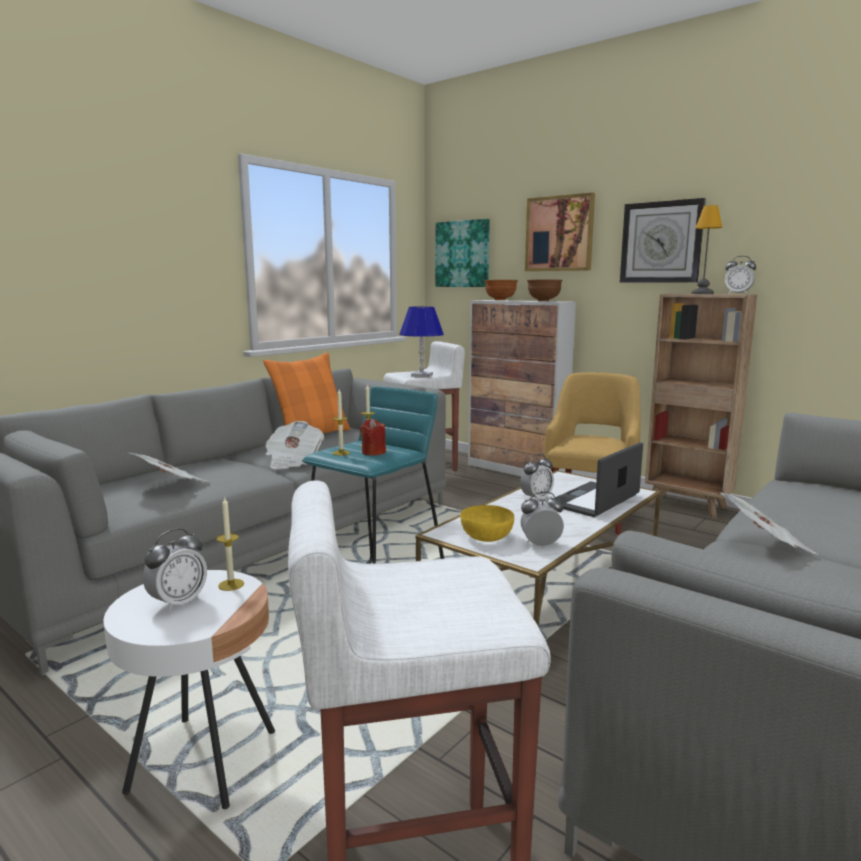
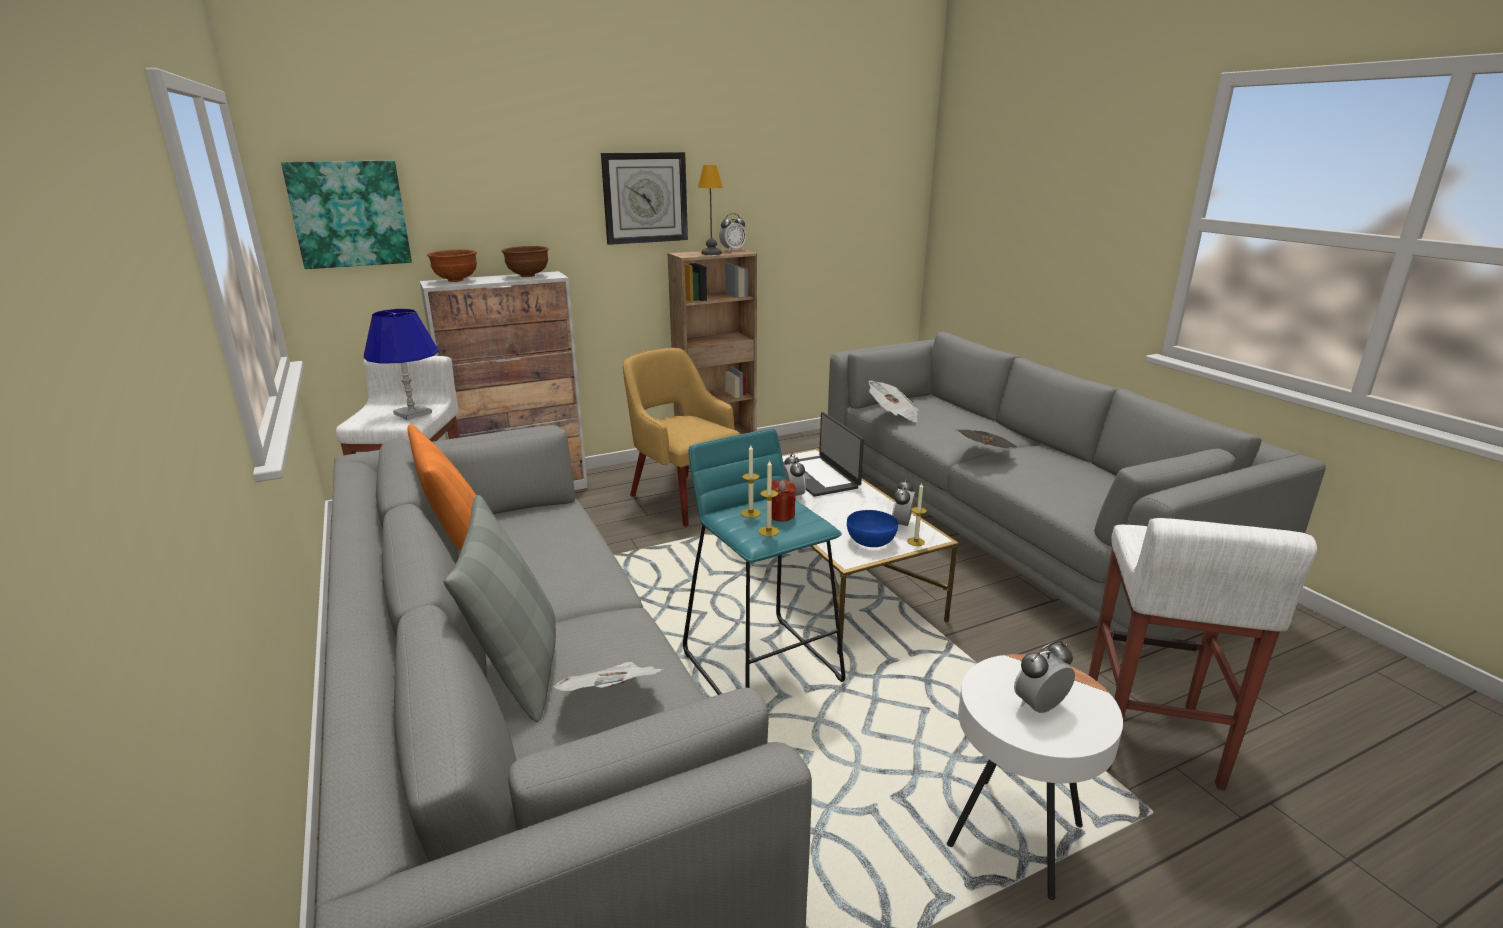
camera: 65 degrees left, 10 degrees up
alarm clock [143,528,207,612] -> alarm clock turned 90 degrees counterclockwise [1014,641,1075,713]
candle [216,496,244,591] -> candle moved to [907,483,927,546]
newspaper [265,421,324,470] -> newspaper moved to [869,381,919,422]
yellow bowl [461,505,514,542] -> blue bowl [847,510,898,547]
picture [525,192,595,271] -> none
none -> grey pillow [444,495,556,722]

